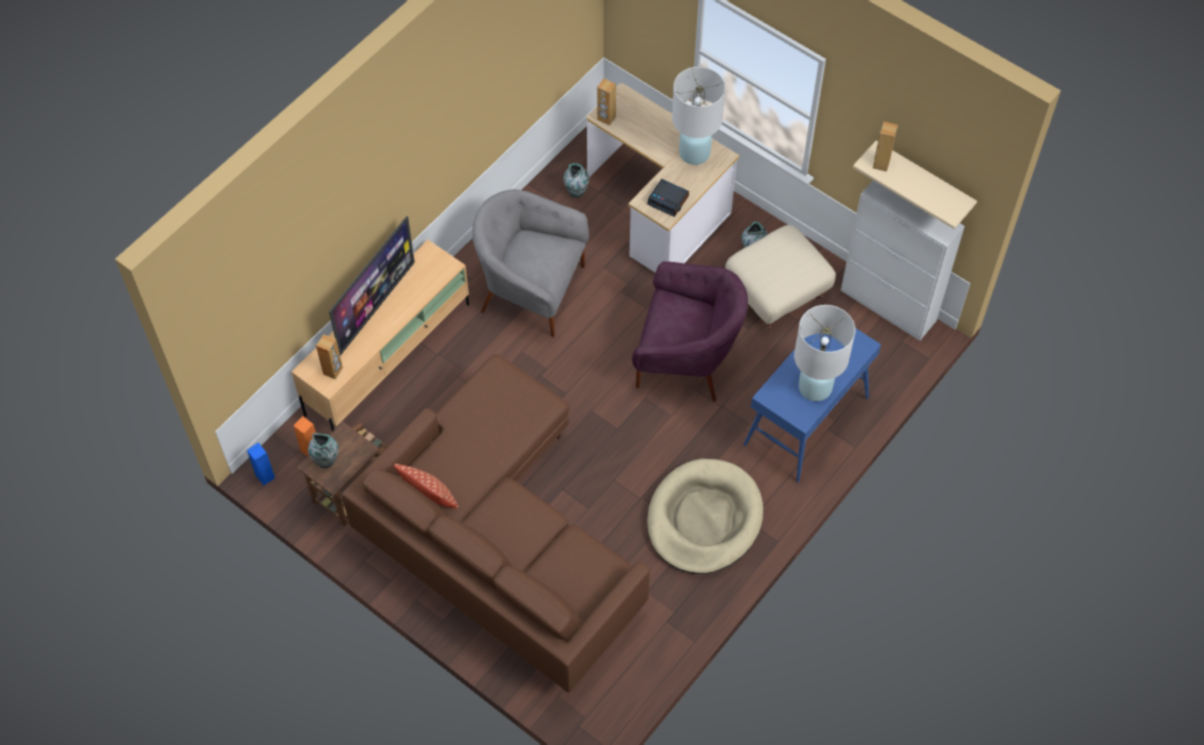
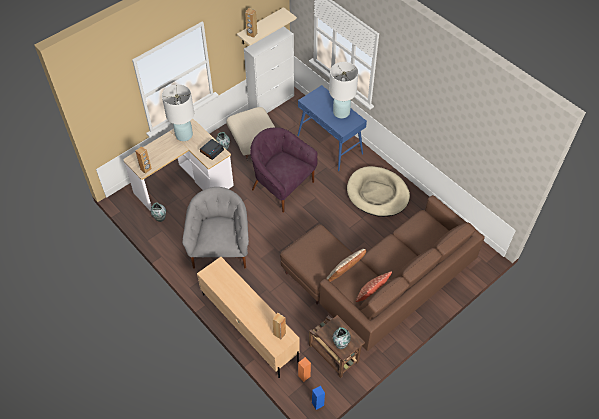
camera: 80 degrees left, 5 degrees down
television [329,216,415,356] -> none
grey armchair [472,189,589,337] -> grey armchair turned 150 degrees clockwise [182,187,249,269]
purple armchair [632,262,748,402] -> purple armchair turned 75 degrees counterclockwise [250,127,318,213]
none -> beige pillow [326,249,366,282]

